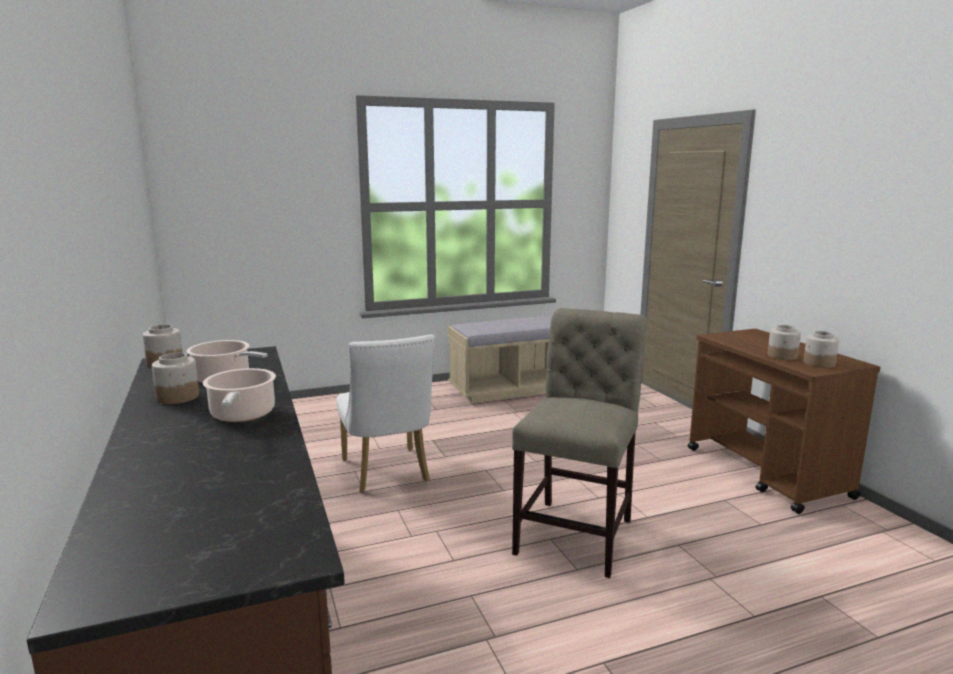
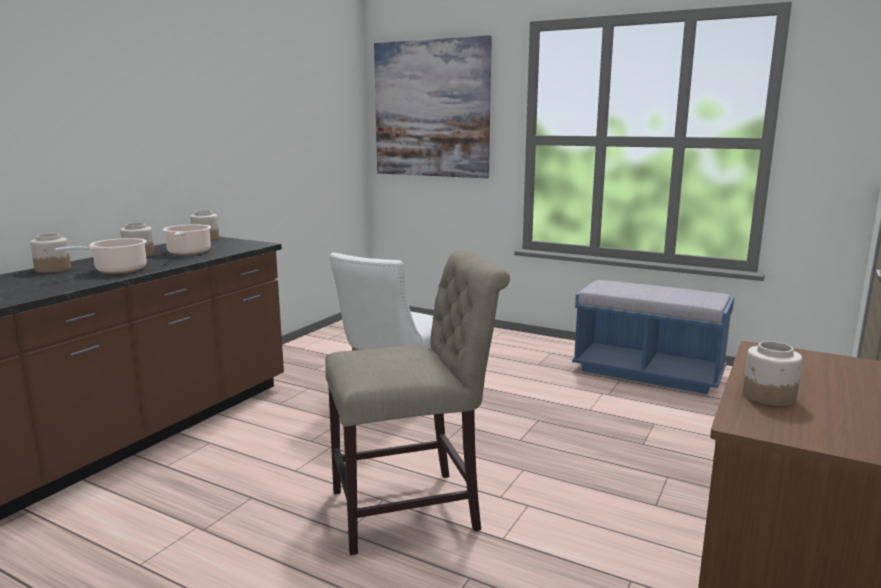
camera: 50 degrees right, 0 degrees up
beige bench [448,316,552,403] -> blue bench [572,280,734,394]
jar [804,331,839,368] -> jar moved to [30,234,71,273]
none -> picture [374,35,492,178]

